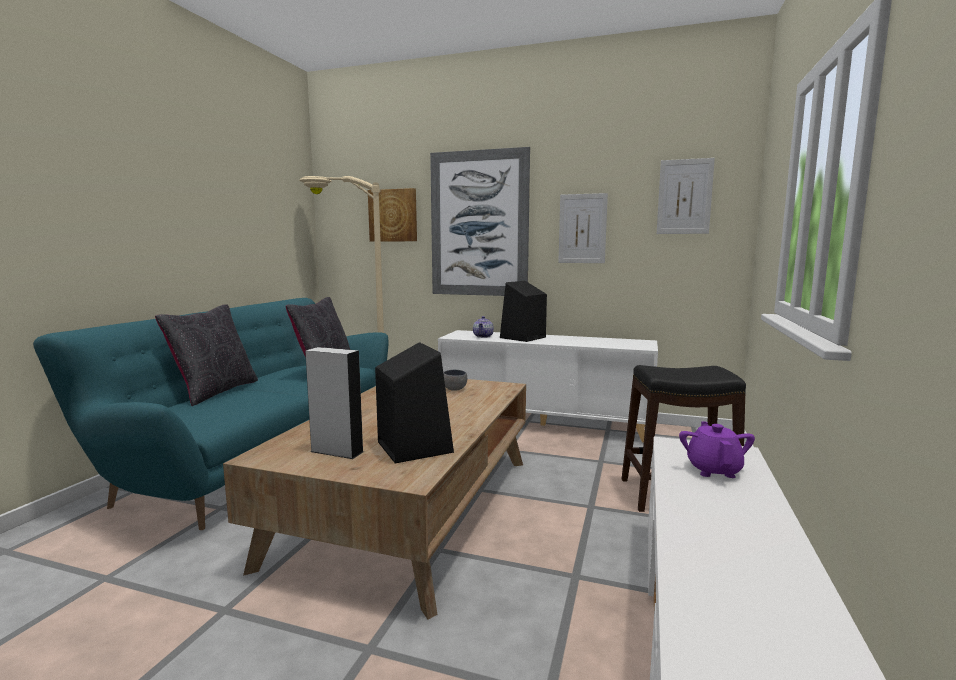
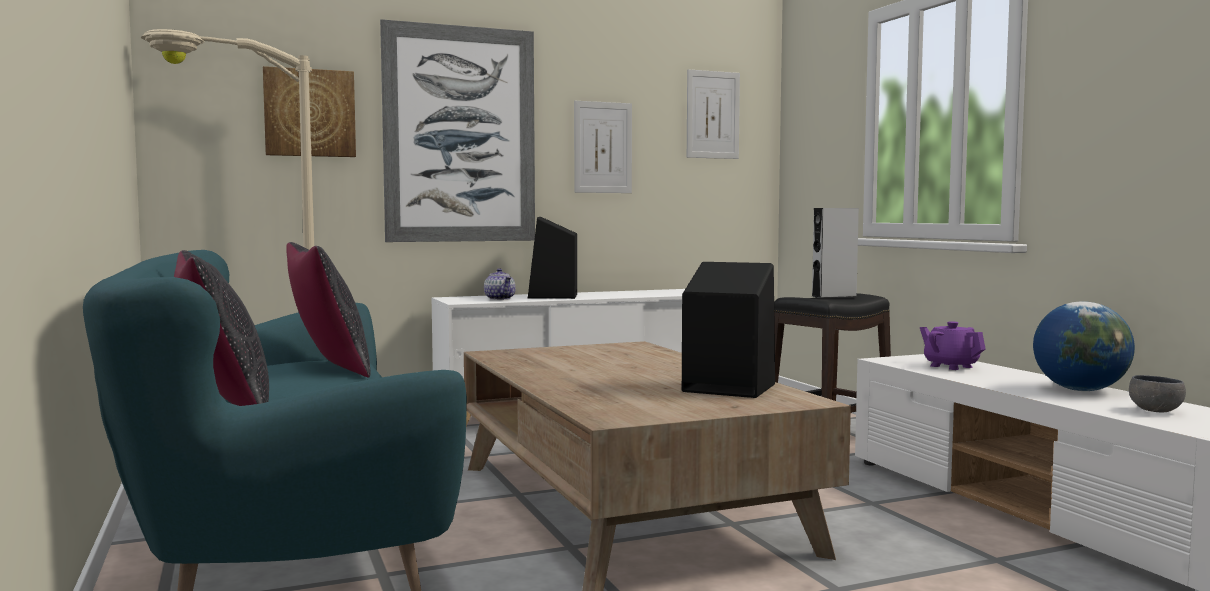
camera: 40 degrees left, 5 degrees down
grey speaker [305,347,364,459] -> grey speaker moved to [811,208,859,298]
grey bowl [443,370,467,391] -> grey bowl moved to [1129,375,1186,412]
none -> globe [1033,301,1135,391]

